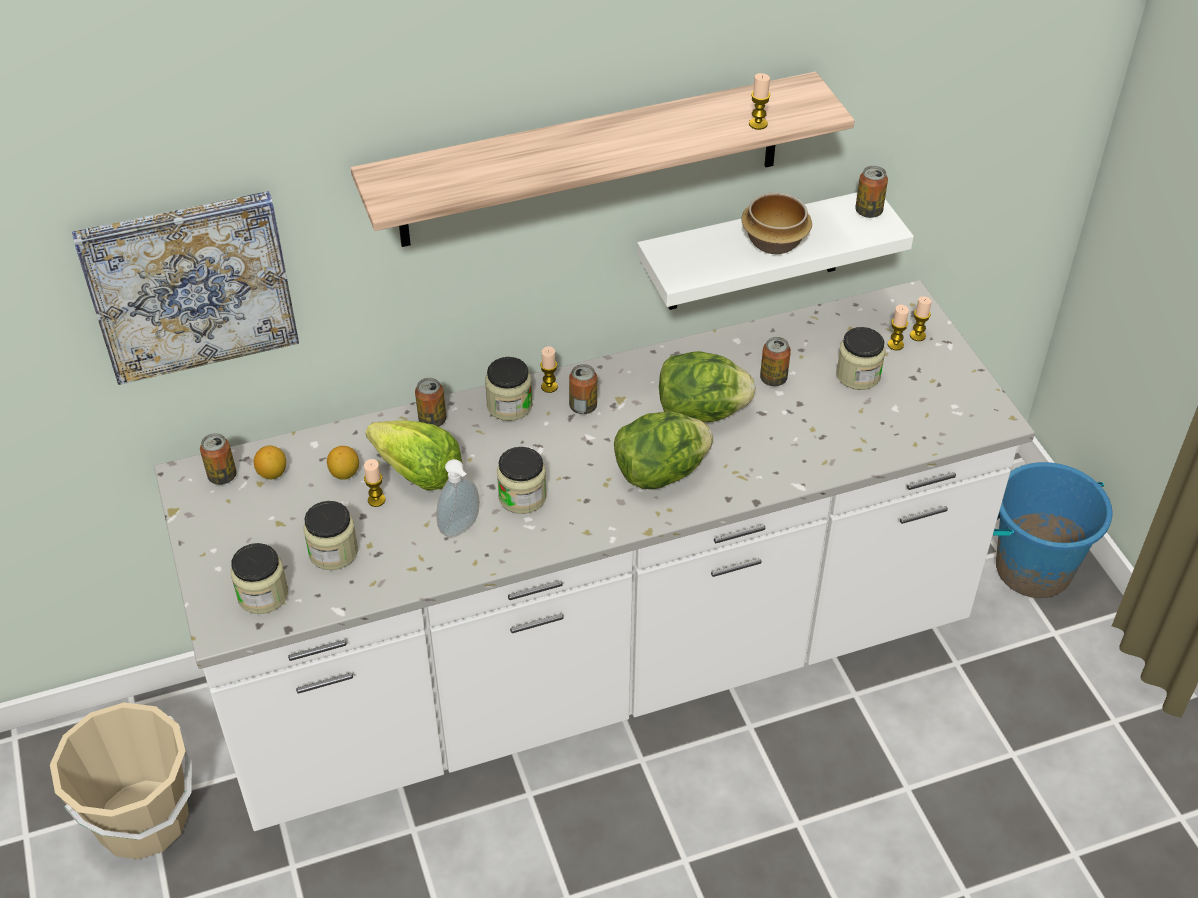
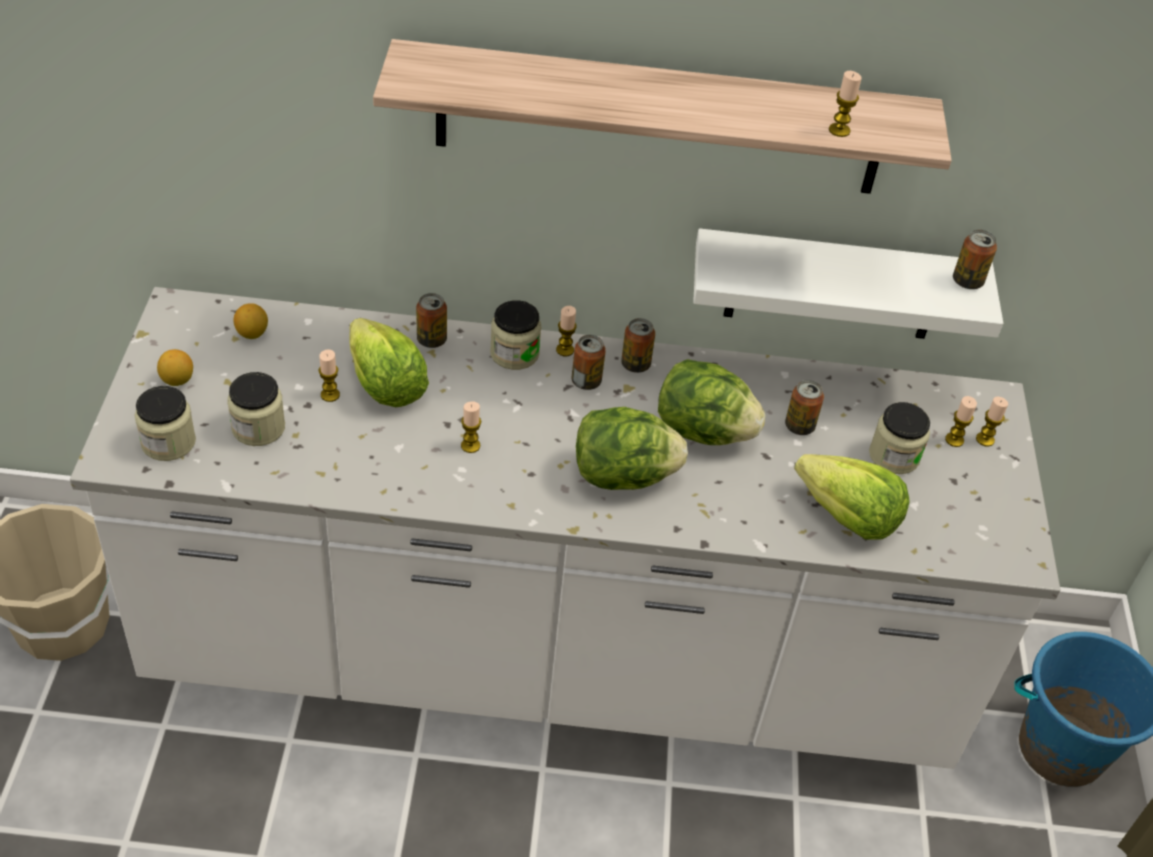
camera: 20 degrees right, 0 degrees up
picture [72,191,299,385] -> none
can [200,433,237,485] -> can moved to [621,318,655,373]
lemon [327,446,359,480] -> lemon moved to [157,349,193,386]
soap dispenser [436,459,480,538] -> none
jar [497,447,547,514] -> candle [461,401,481,453]
bowl [741,192,812,254] -> none
none -> lettuce [794,454,910,540]

